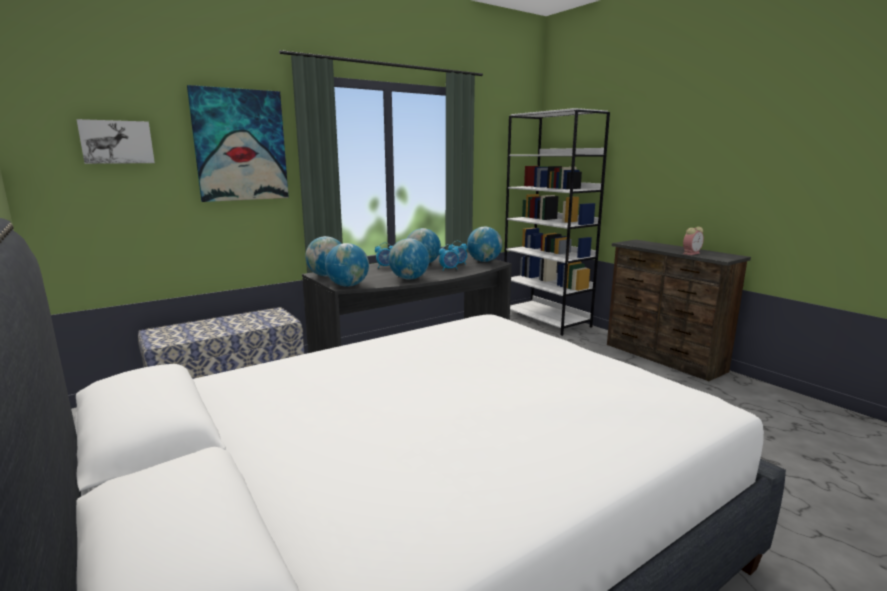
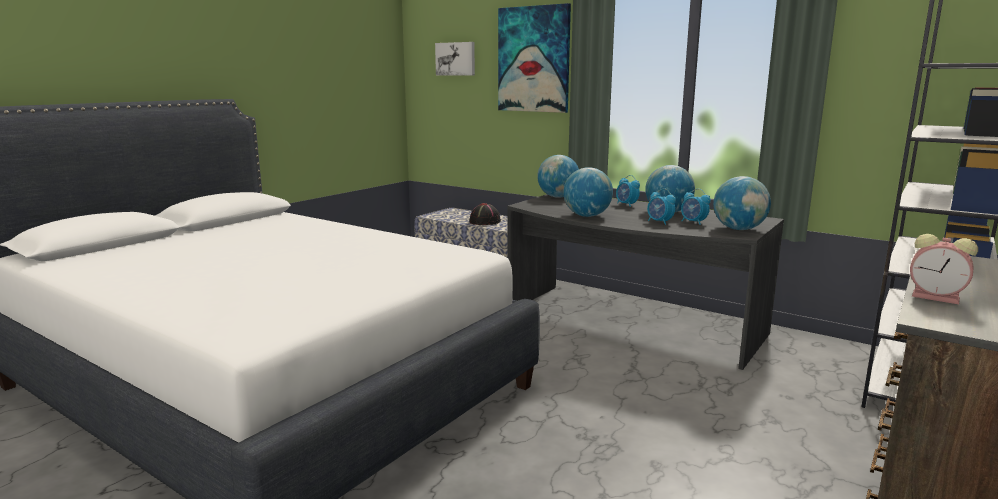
camera: 70 degrees right, 0 degrees up
globe [325,243,369,287] -> none
none -> black hat [469,203,501,225]

